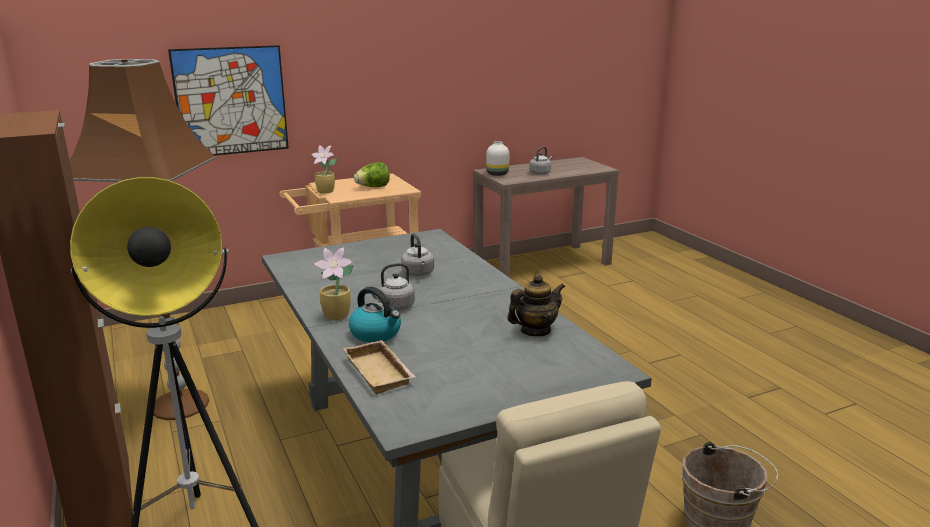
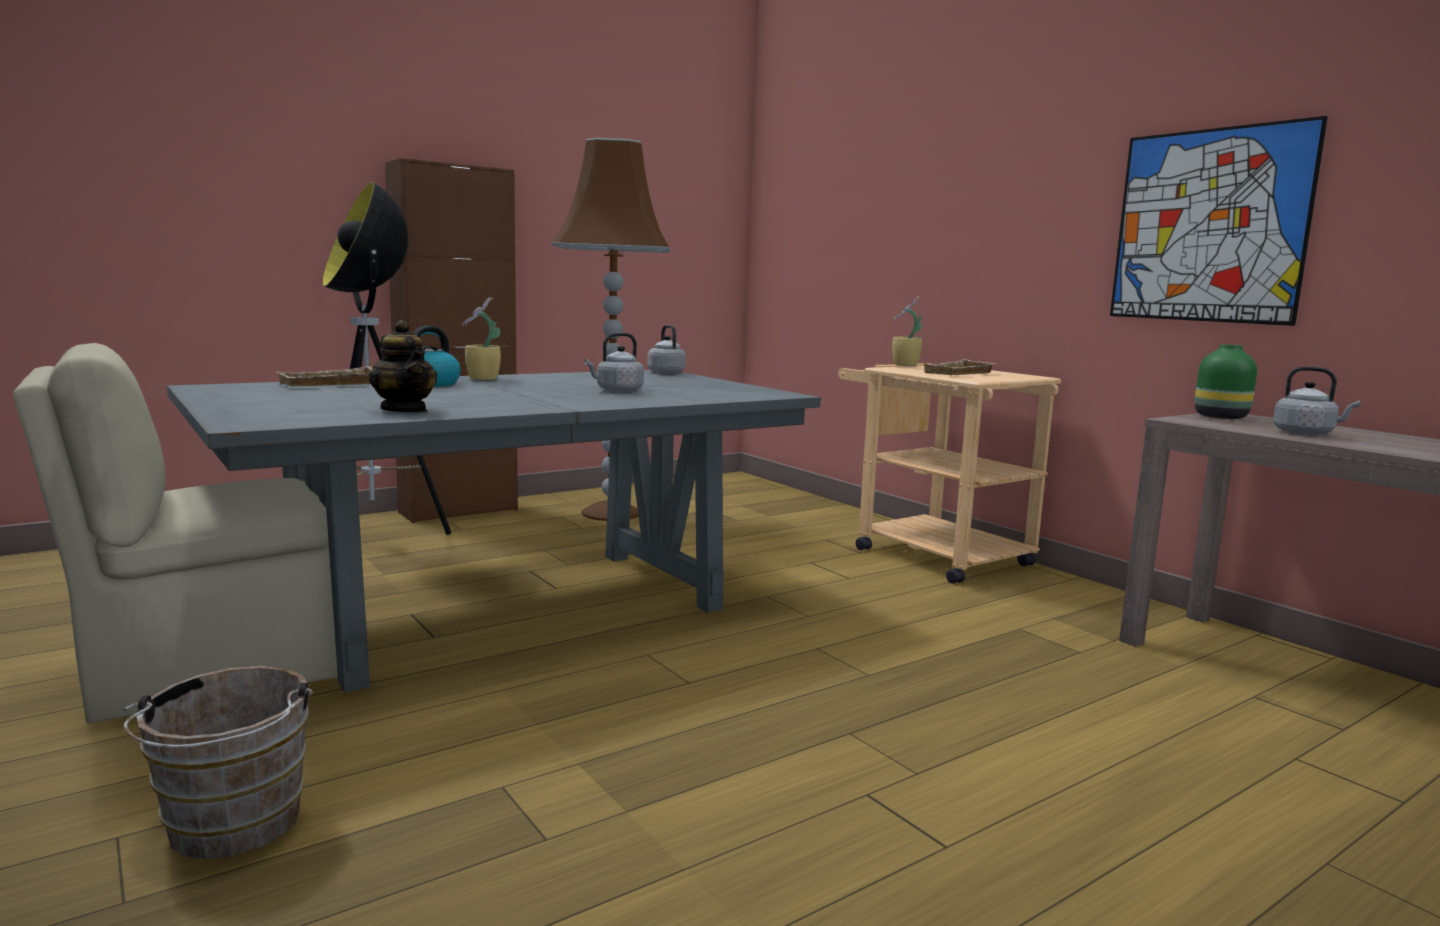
camera: 80 degrees right, 10 degrees down
picture [168,45,289,156] -> picture moved to [1110,116,1328,326]
lettuce [354,162,390,187] -> beige tray [922,359,997,375]
grey kettle [366,263,415,311] -> grey kettle moved to [647,325,686,374]
white vase [486,141,509,176] -> green vase [1195,344,1257,419]

